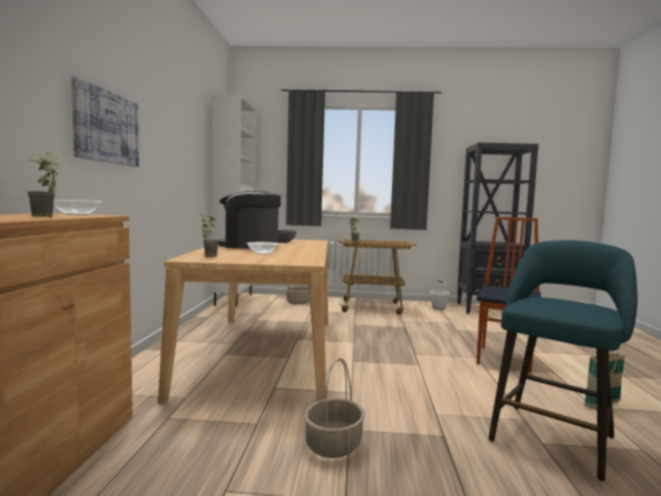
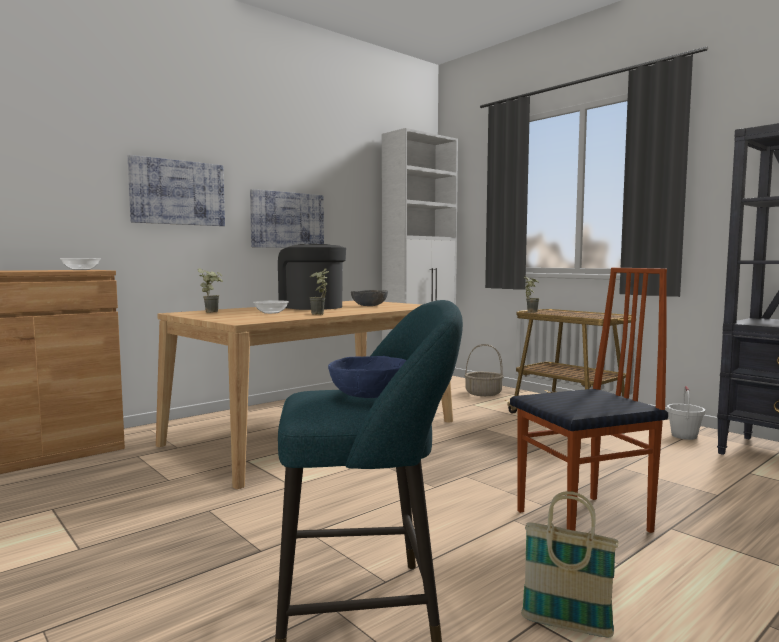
camera: 45 degrees right, 0 degrees up
potted plant [27,152,61,217] -> potted plant moved to [309,268,329,315]
basket [304,358,365,458] -> none
none -> picture [250,189,324,248]
none -> blue bowl [328,356,407,398]

